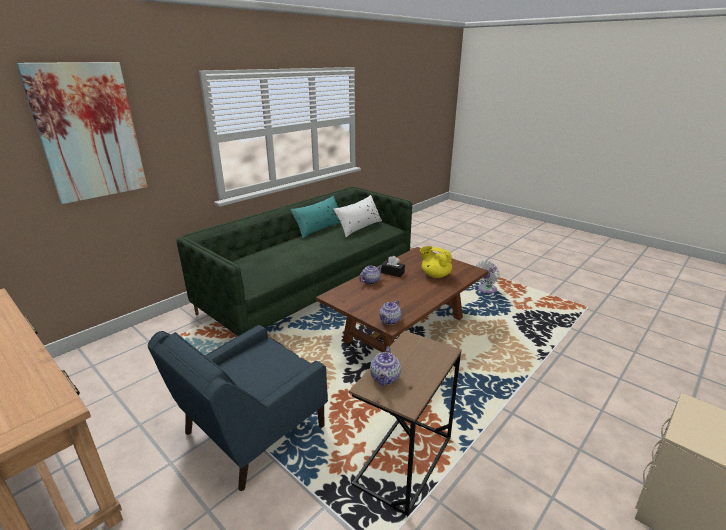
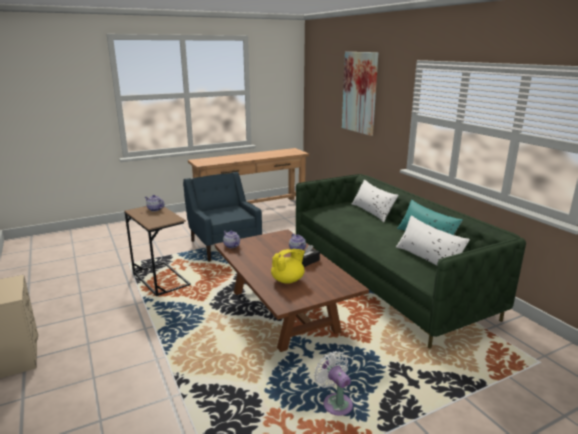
camera: 110 degrees right, 5 degrees down
none -> white pillow [352,180,399,222]

